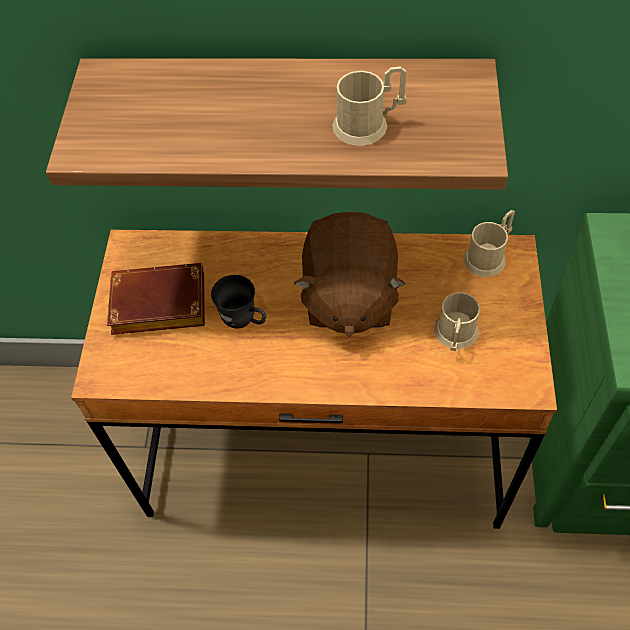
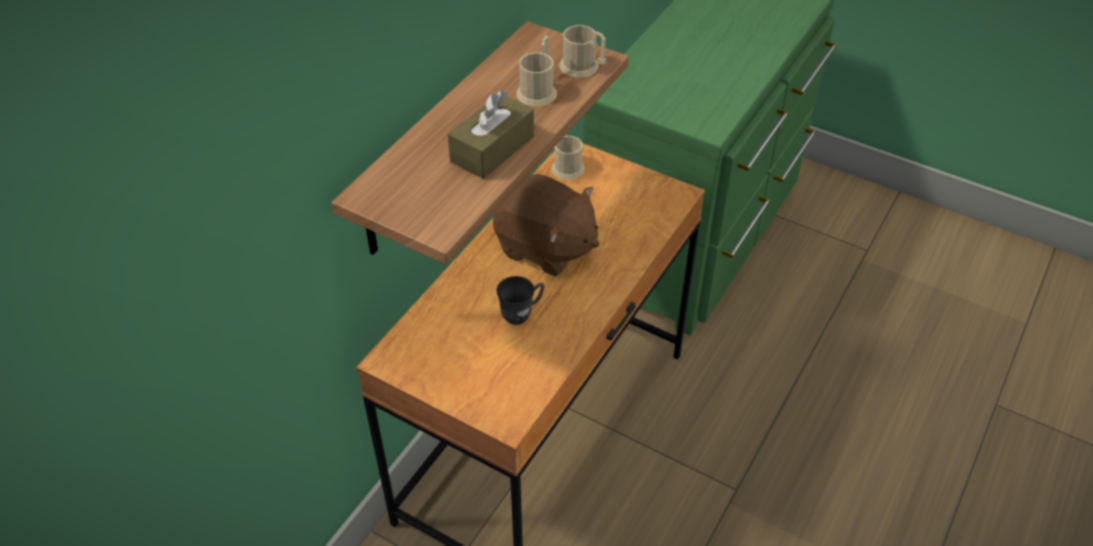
camera: 65 degrees left, 10 degrees down
brown book [107,263,205,335] -> none
beige mug [434,292,480,351] -> beige mug moved to [559,25,606,77]
none -> brown tissue box [448,90,534,179]

